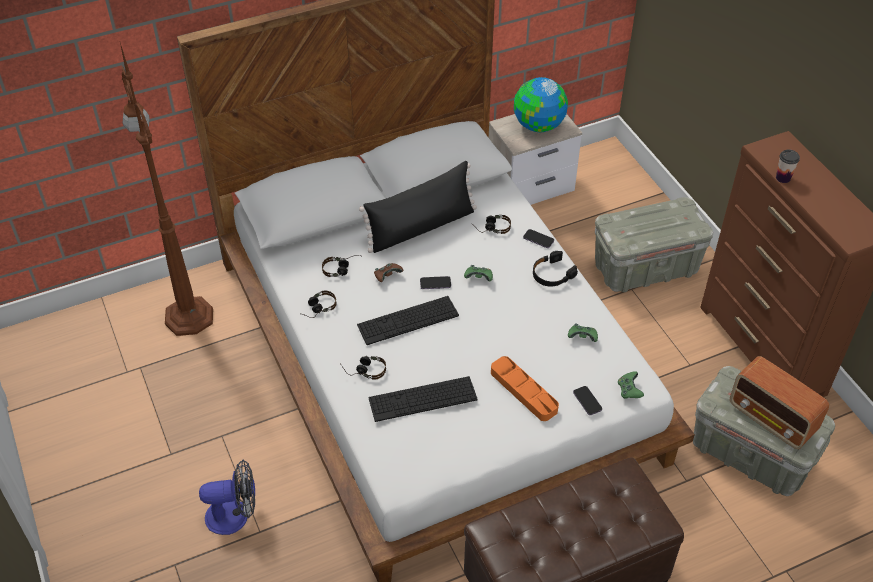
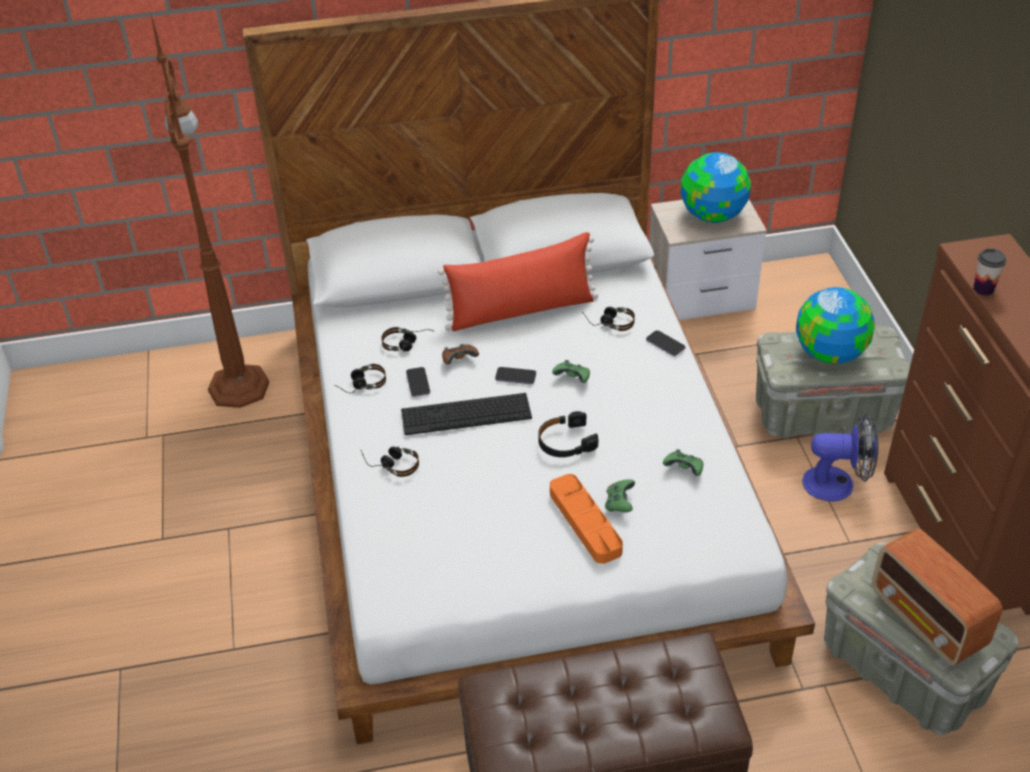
camera: 15 degrees right, 5 degrees down
fan [199,460,255,535] -> fan moved to [802,413,878,502]
black pillow [359,161,477,253] -> red pillow [438,232,598,331]
keyboard [368,376,478,422] -> none
black headphones [533,251,578,286] -> black headphones moved to [538,411,598,457]
phone [573,386,602,415] -> phone moved to [406,367,430,397]
green game controller [618,371,644,399] -> green game controller moved to [605,479,635,512]
none -> globe [796,287,875,364]

